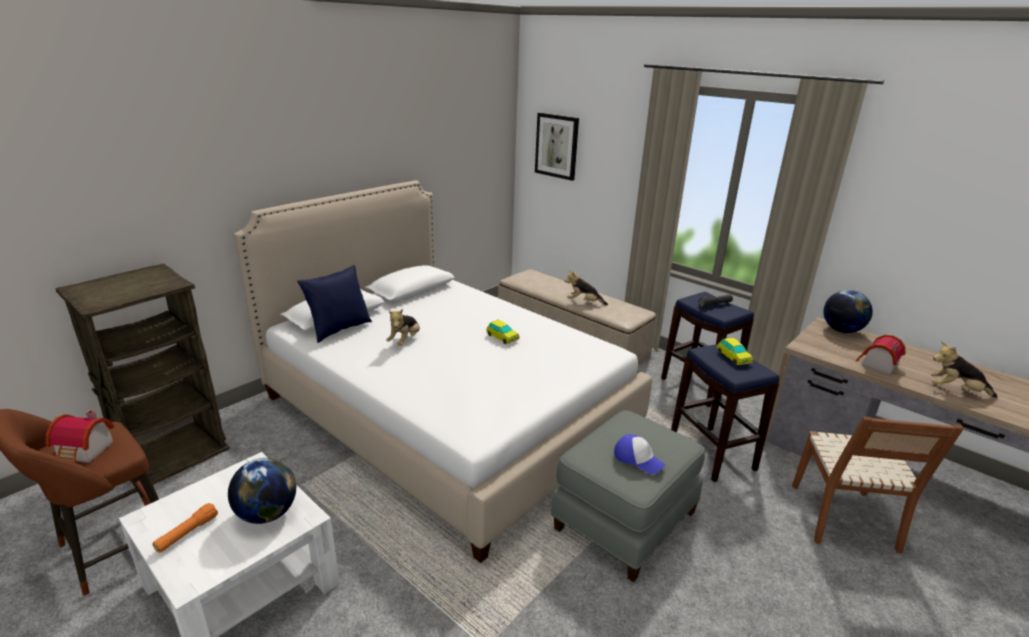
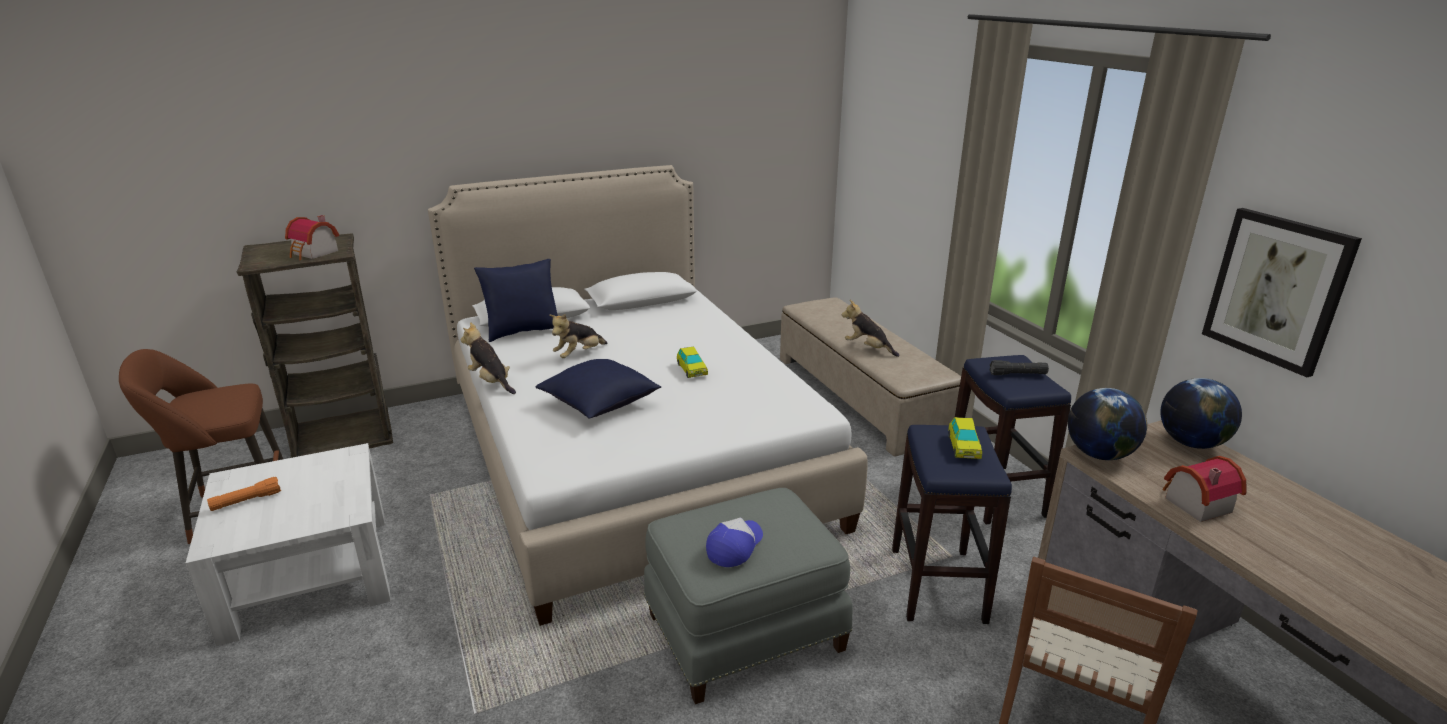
camera: 25 degrees right, 0 degrees up
toy house [46,410,114,463] -> toy house moved to [285,215,339,260]
globe [228,458,296,524] -> globe moved to [1068,388,1147,460]
picture [535,113,579,181] -> picture moved to [1202,208,1362,377]
cap [614,434,665,474] -> cap turned 120 degrees counterclockwise [706,518,763,567]
plush toy [930,341,997,398] -> plush toy moved to [461,322,516,394]
none -> blue pillow [535,359,661,419]

